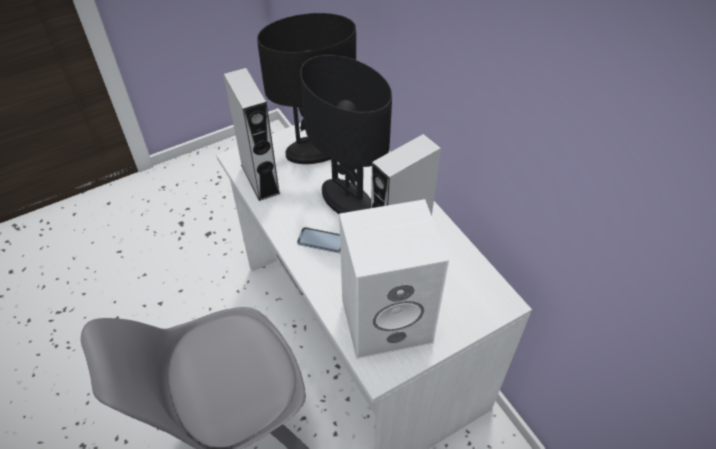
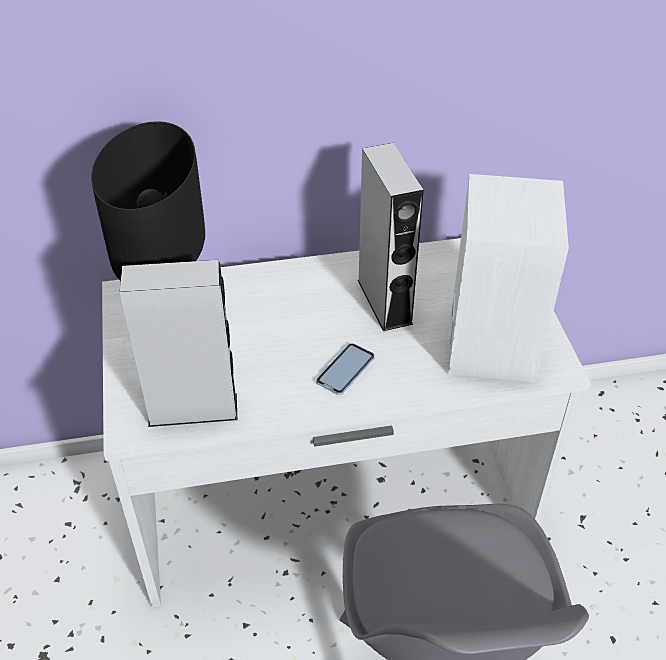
camera: 70 degrees left, 5 degrees down
black table lamp [300,55,392,214] -> none

